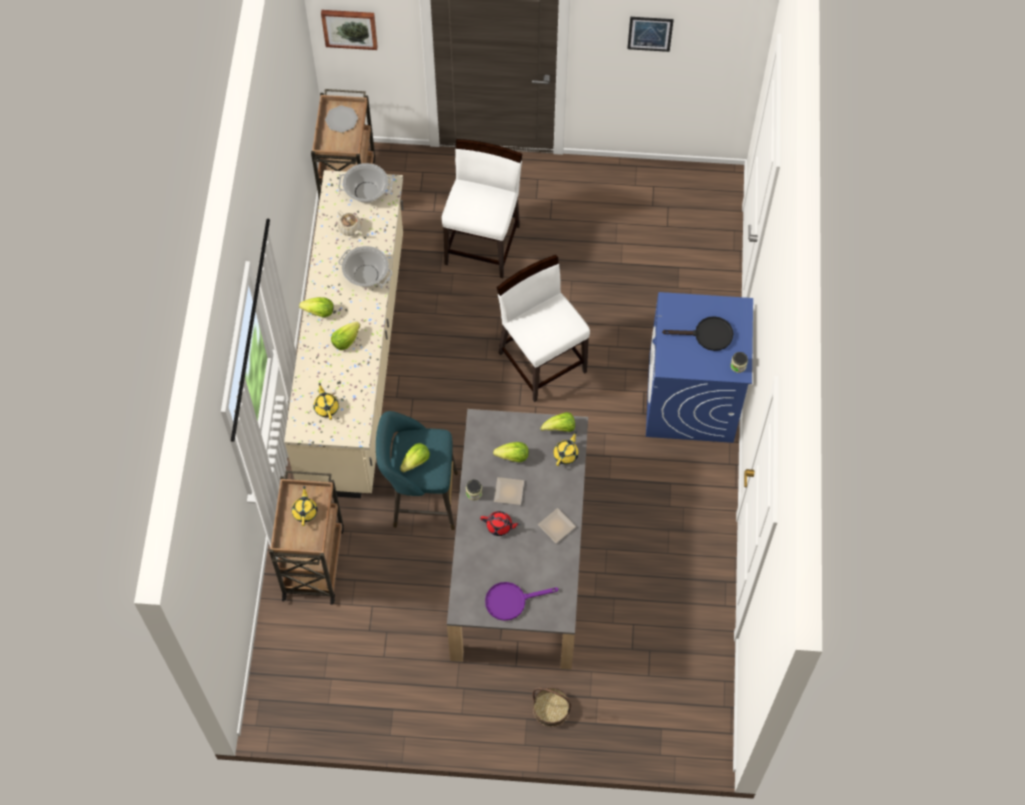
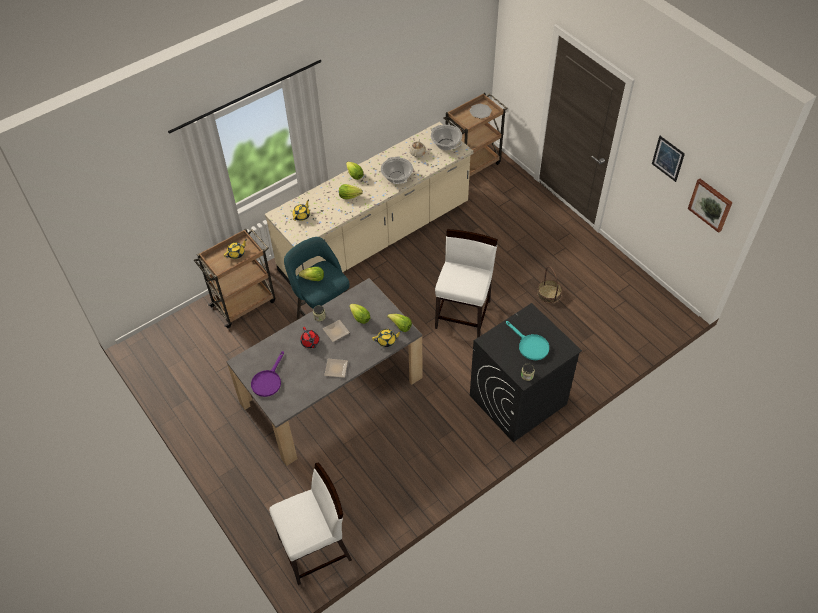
camera: 50 degrees right, 10 degrees down
picture [321,10,377,50] -> picture moved to [688,179,733,233]
white chair [442,139,522,278] -> white chair moved to [269,462,352,585]
purple frying pan [485,582,559,621] -> purple frying pan turned 105 degrees counterclockwise [251,351,284,397]
basket [533,687,571,727] -> basket moved to [537,266,562,304]
blue washing machine [646,292,753,443] -> black washing machine [470,303,582,442]
black frying pan [662,316,734,351] -> turquoise frying pan [506,321,549,360]

